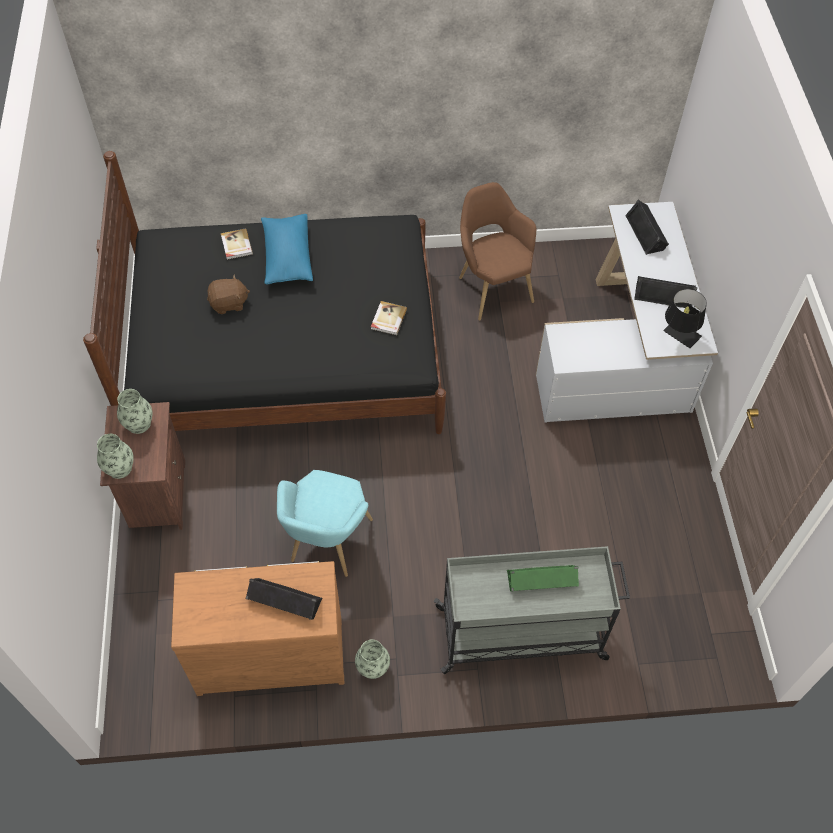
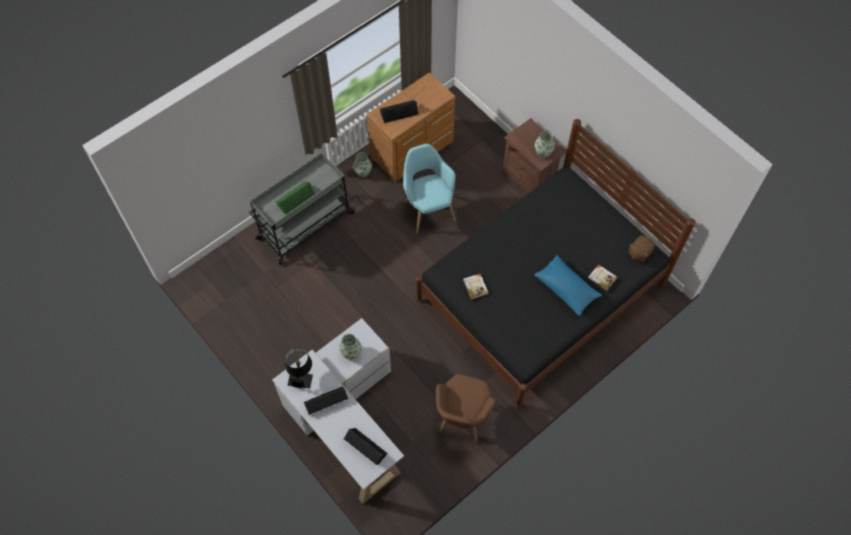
camera: 145 degrees right, 5 degrees up
vase [97,434,134,479] -> vase moved to [339,334,361,360]
brown plush toy [207,274,250,314] -> brown plush toy moved to [629,235,655,262]
brown armchair [459,182,536,321] -> brown armchair turned 75 degrees clockwise [436,374,495,442]

